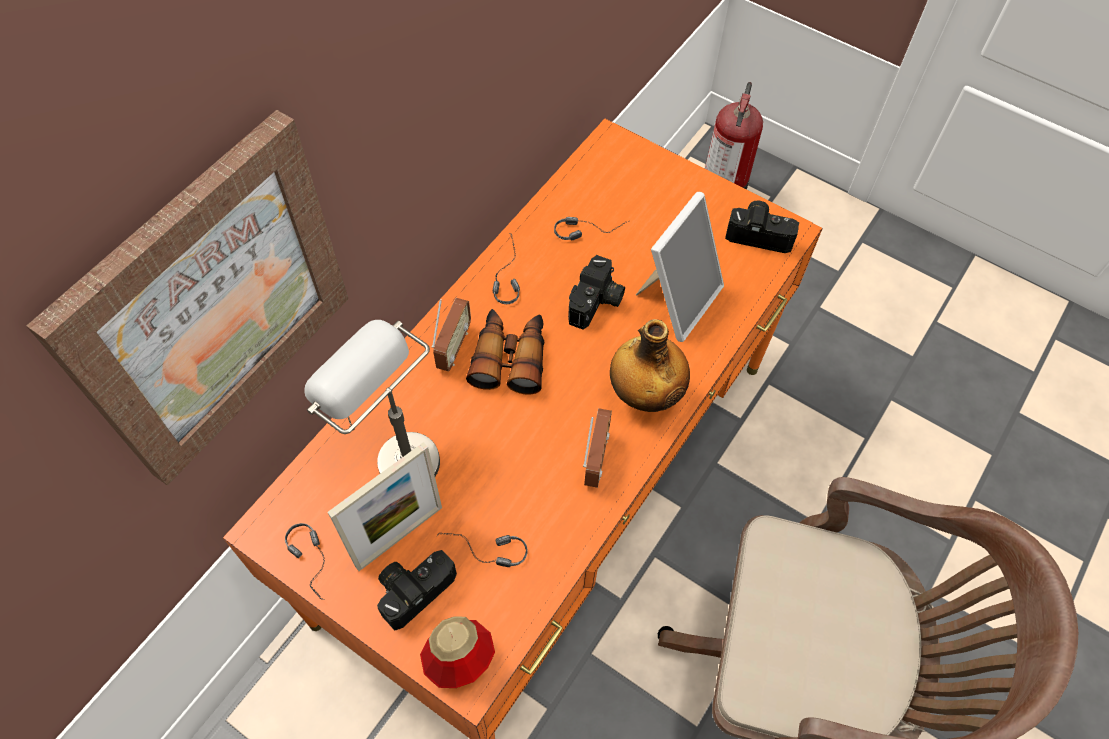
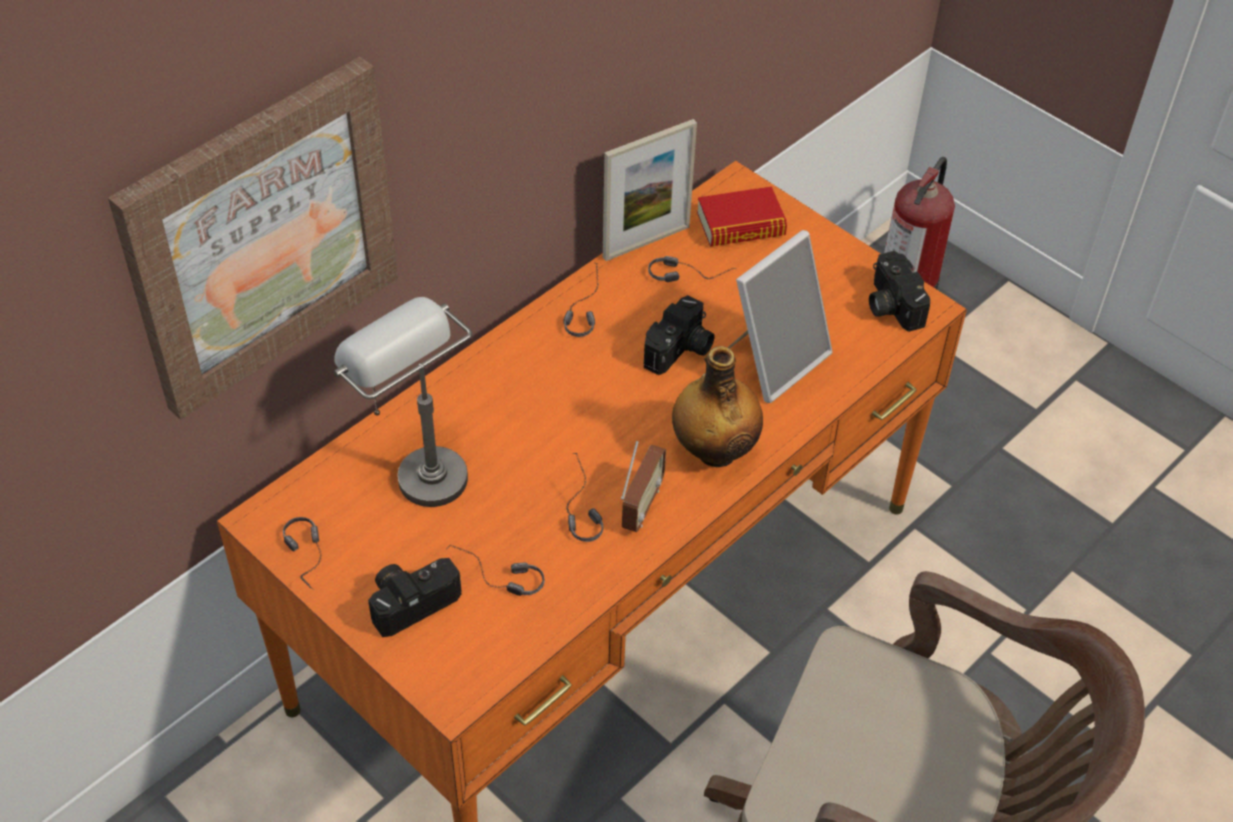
camera: 10 degrees right, 10 degrees down
picture frame [328,442,442,571] -> picture frame moved to [603,119,697,261]
bottle [420,616,495,688] -> none
radio [432,298,471,371] -> none
binoculars [466,309,544,395] -> none
camera [725,201,799,253] -> camera turned 135 degrees counterclockwise [869,251,930,332]
none -> headphones [566,453,603,542]
none -> book [697,186,787,247]

